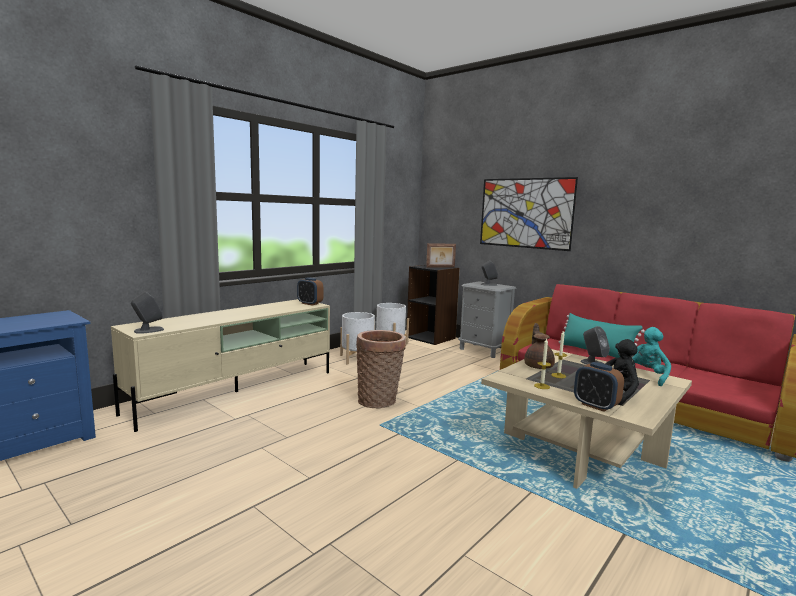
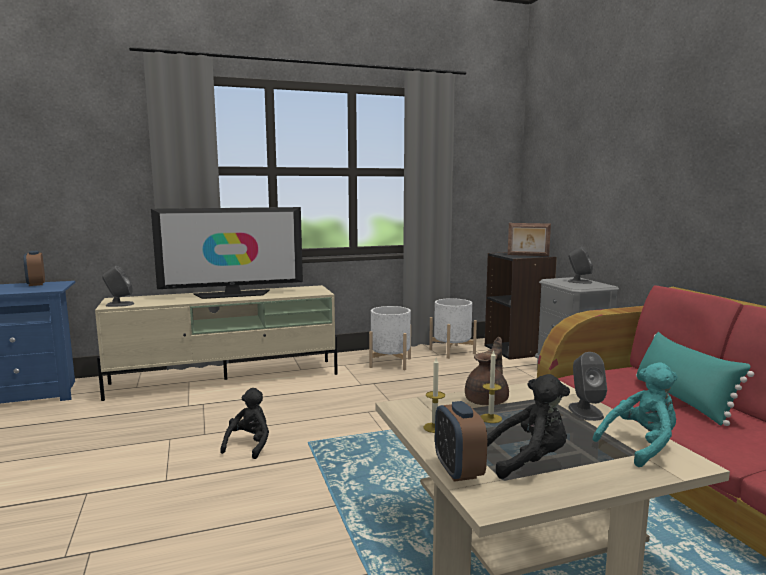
camera: 30 degrees right, 0 degrees up
alarm clock [297,277,323,306] -> alarm clock moved to [23,251,45,286]
basket [356,330,406,409] -> none
picture [480,177,578,251] -> none
none -> television [151,207,303,299]
none -> black plush toy [220,388,269,459]

